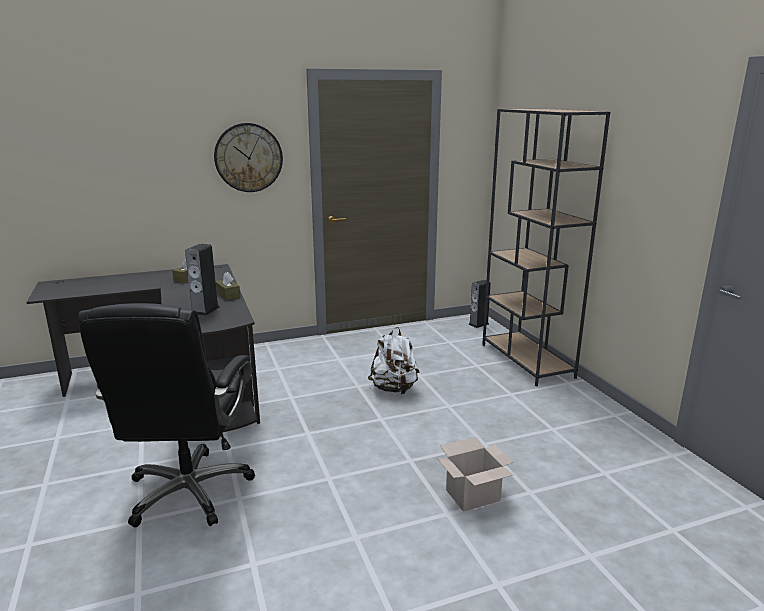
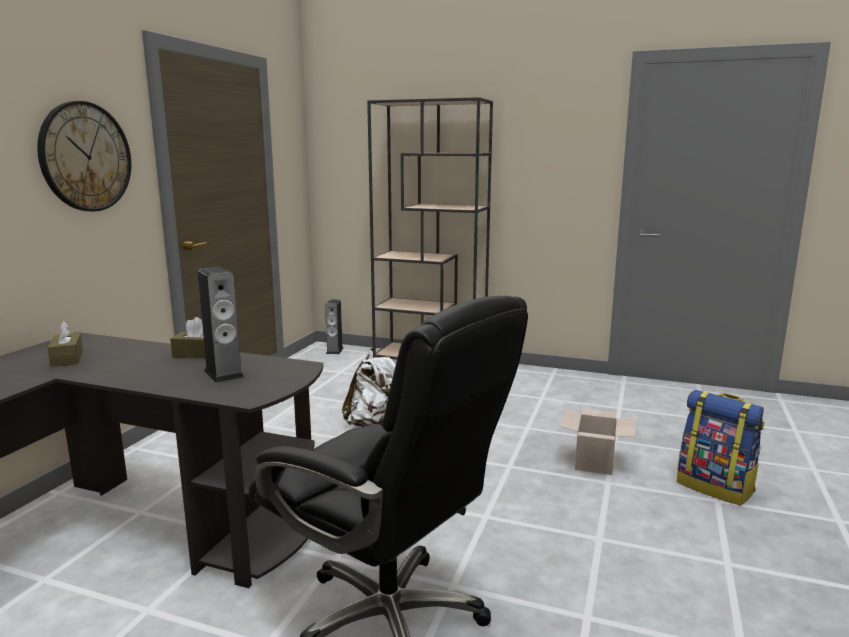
camera: 50 degrees left, 5 degrees down
none -> backpack [677,390,764,506]

